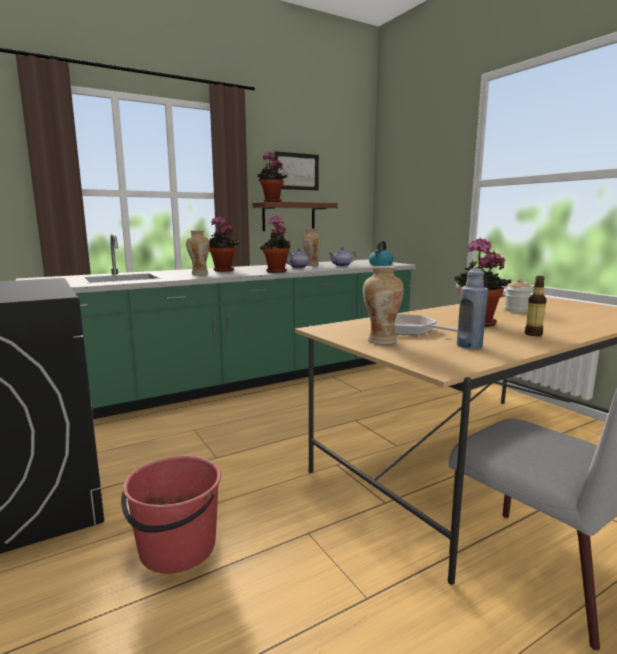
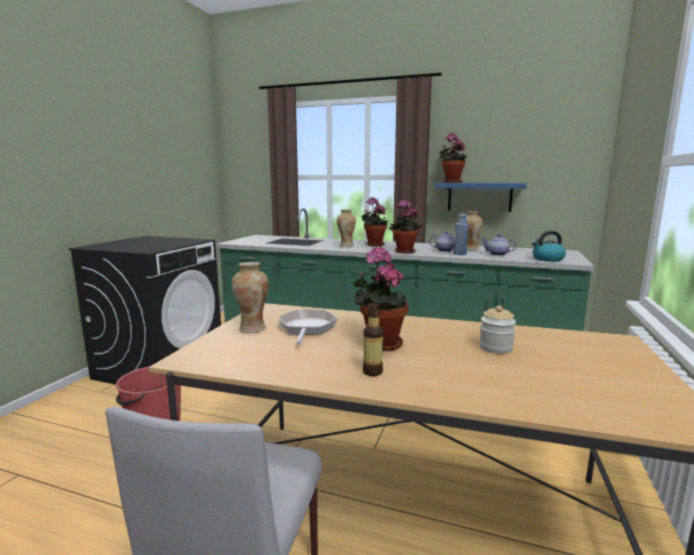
camera: 50 degrees right, 0 degrees up
brown shelf [253,202,338,231] -> blue shelf [435,183,527,212]
picture [274,151,319,191] -> none
blue bottle [457,268,488,349] -> blue bottle moved to [453,214,469,255]

